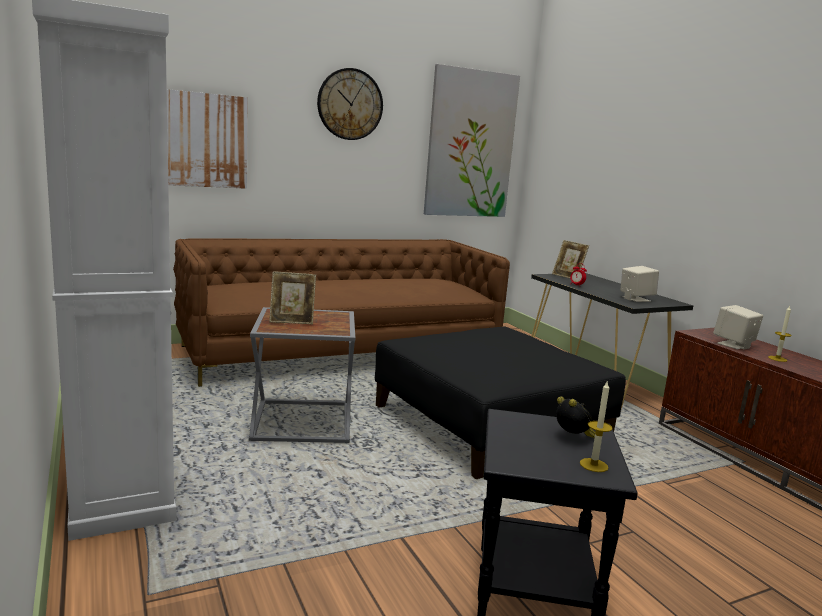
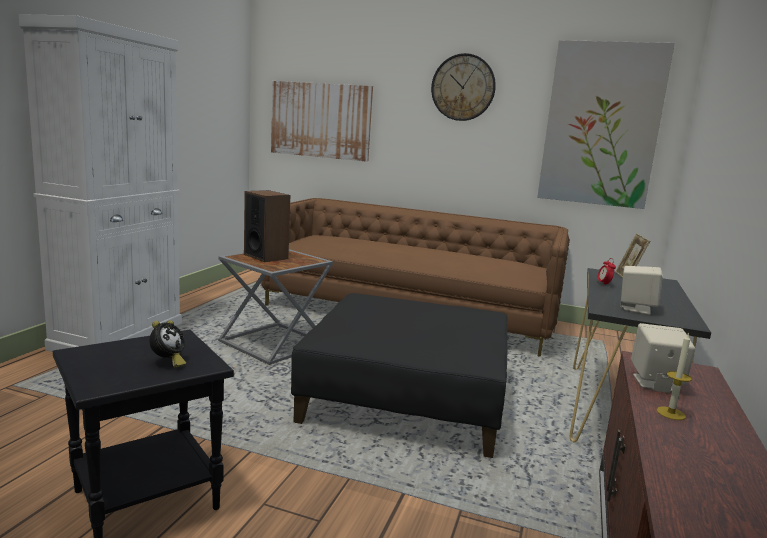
camera: 45 degrees right, 0 degrees up
picture frame [269,271,316,324] -> speaker [244,190,290,262]
candle [580,380,613,472] -> none

